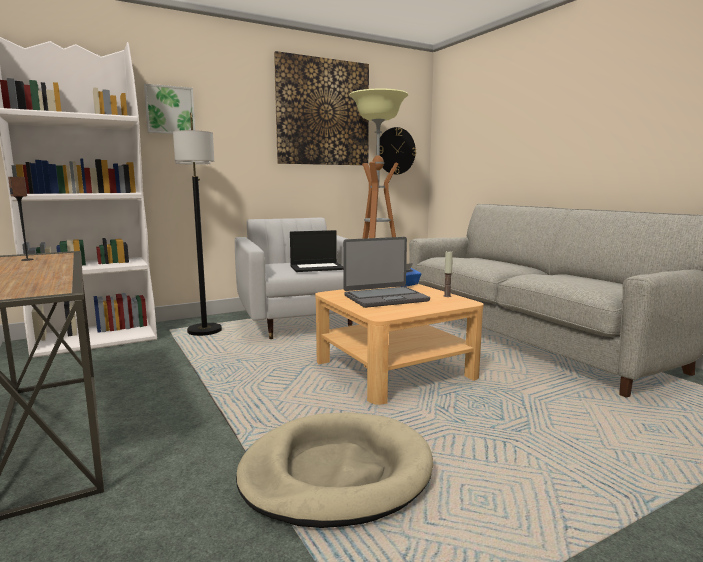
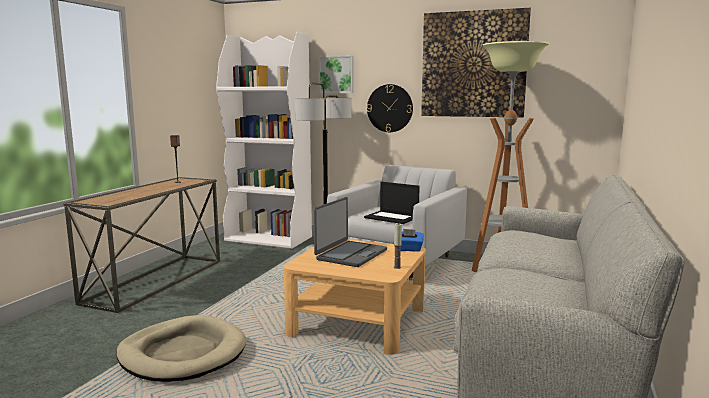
camera: 50 degrees right, 0 degrees up
laptop [343,237,430,308] -> laptop turned 90 degrees counterclockwise [314,197,387,267]
wall clock [380,127,416,174] -> wall clock moved to [367,84,413,132]

